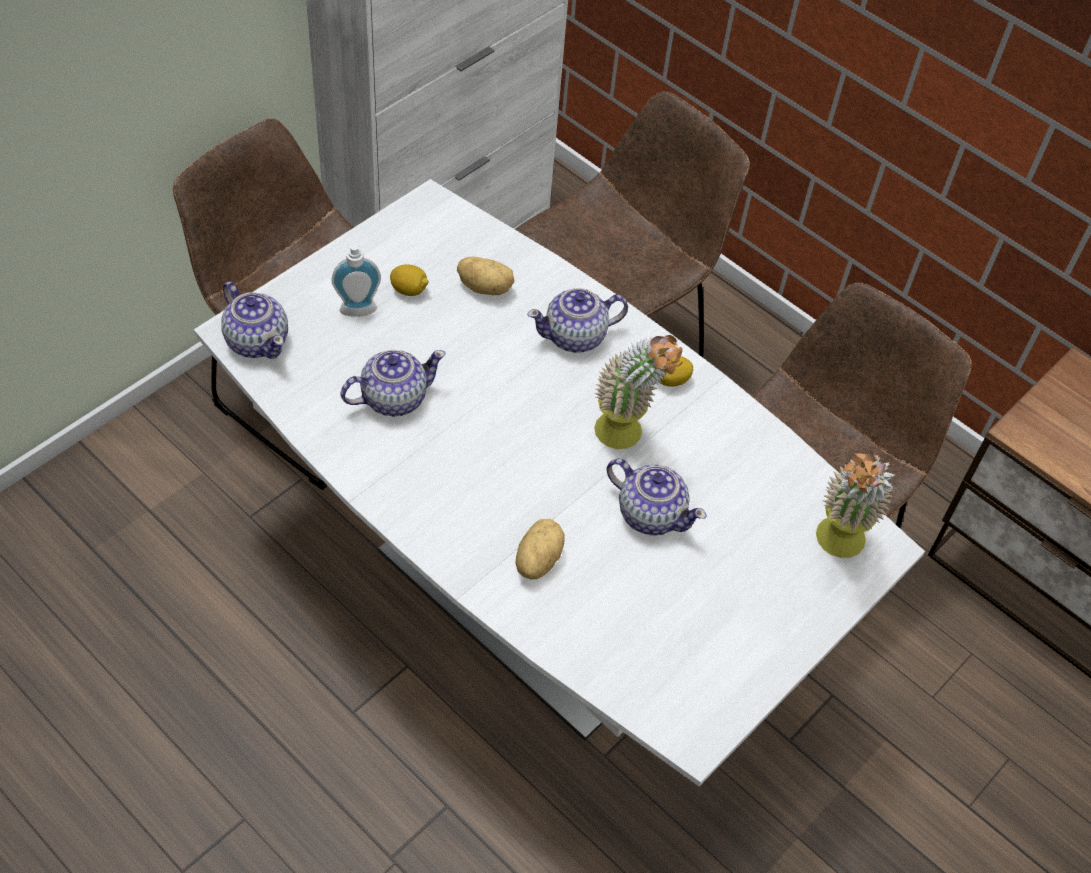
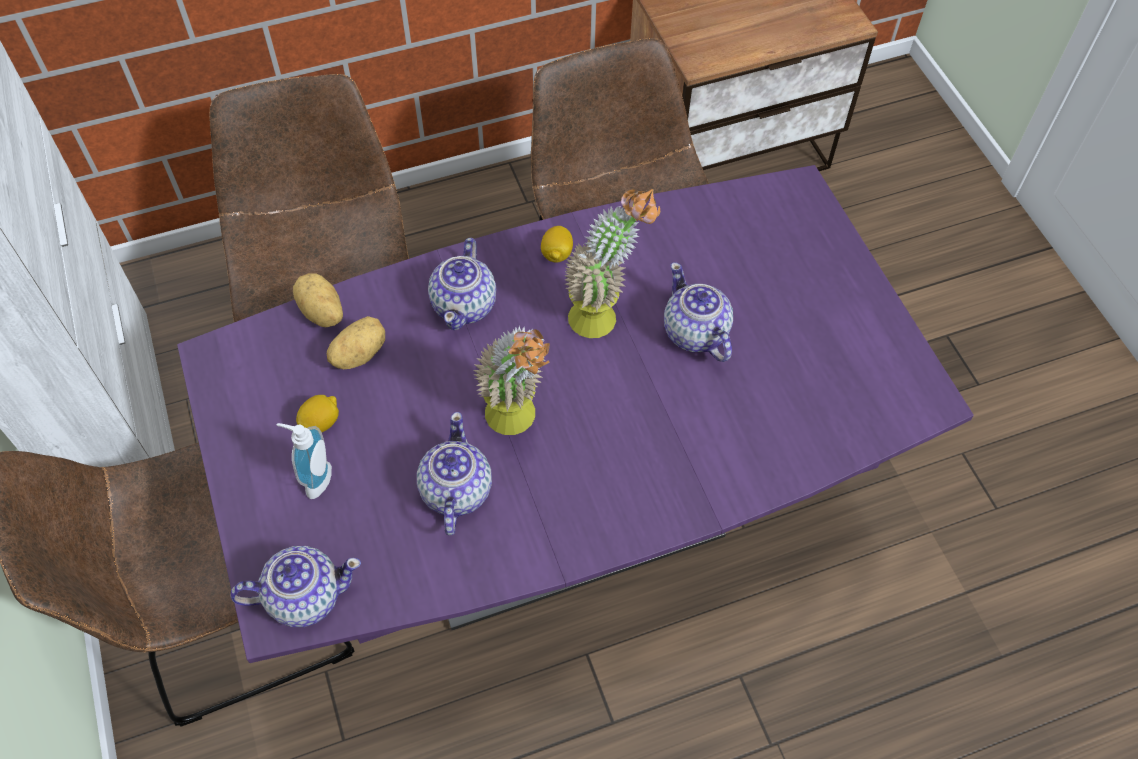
camera: 60 degrees left, 5 degrees up
white dining table [194,179,925,786] -> purple dining table [177,165,974,663]
potato [515,519,564,580] -> potato moved to [293,273,343,327]
teapot [607,458,707,535] -> teapot turned 90 degrees counterclockwise [664,262,733,362]
potted plant [816,451,895,558] -> potted plant moved to [473,326,550,435]

